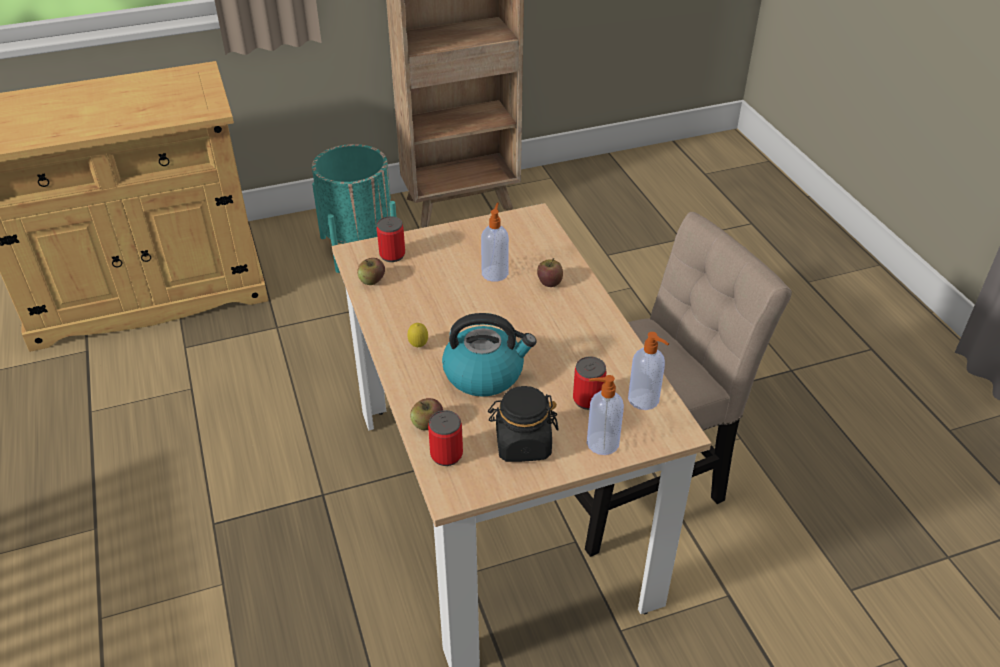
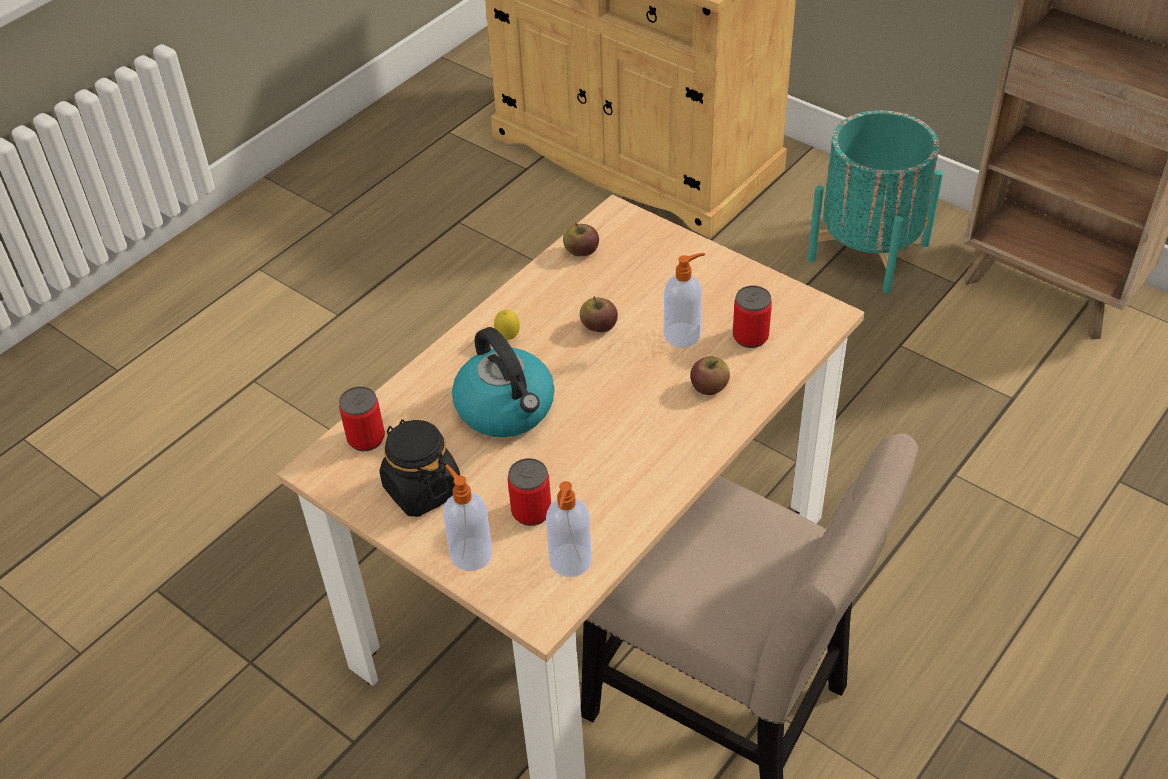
camera: 60 degrees right, 5 degrees up
can [377,216,405,262] -> can moved to [733,286,772,348]
apple [410,398,443,430] -> apple moved to [580,297,618,332]

